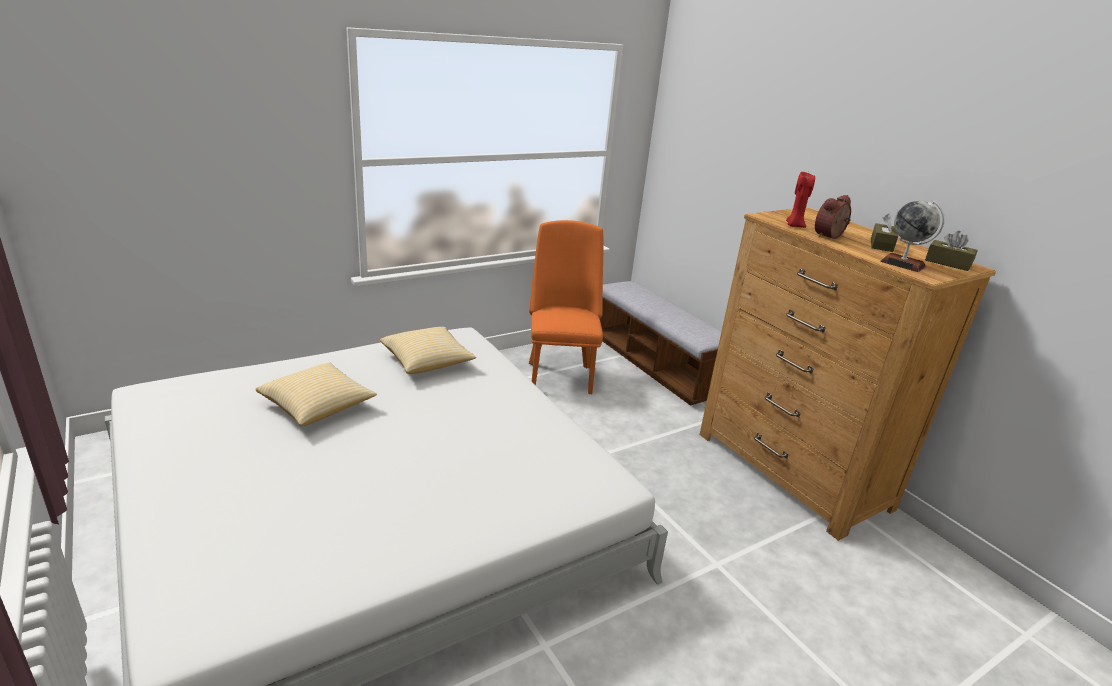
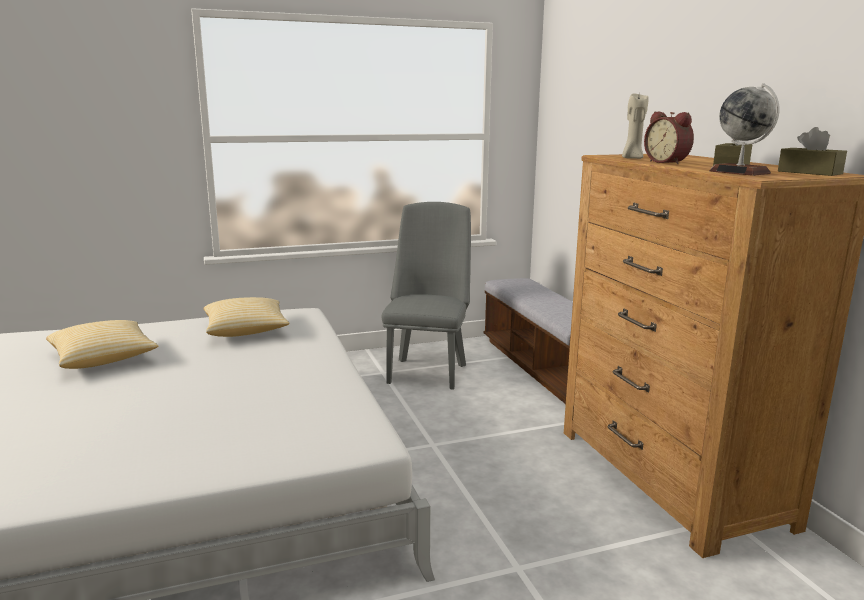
camera: 15 degrees right, 10 degrees down
orange chair [529,220,604,394] -> grey chair [382,202,471,390]
red candle [786,172,815,228] -> beige candle [622,94,649,159]
alarm clock [815,195,851,239] -> alarm clock turned 90 degrees counterclockwise [644,112,694,164]

